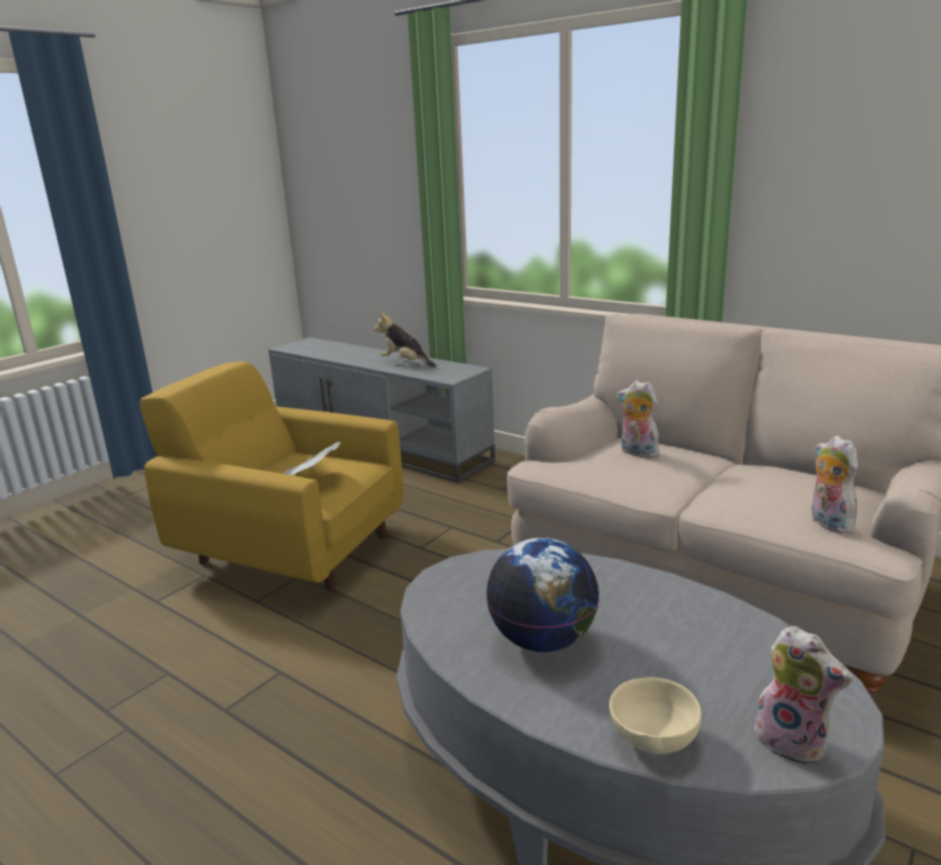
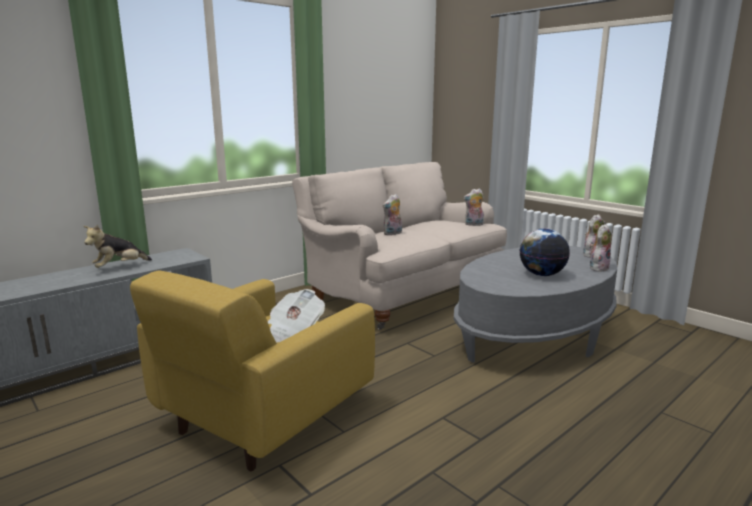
camera: 80 degrees left, 5 degrees down
beige bowl [609,678,701,754] -> plush toy [590,224,612,272]

